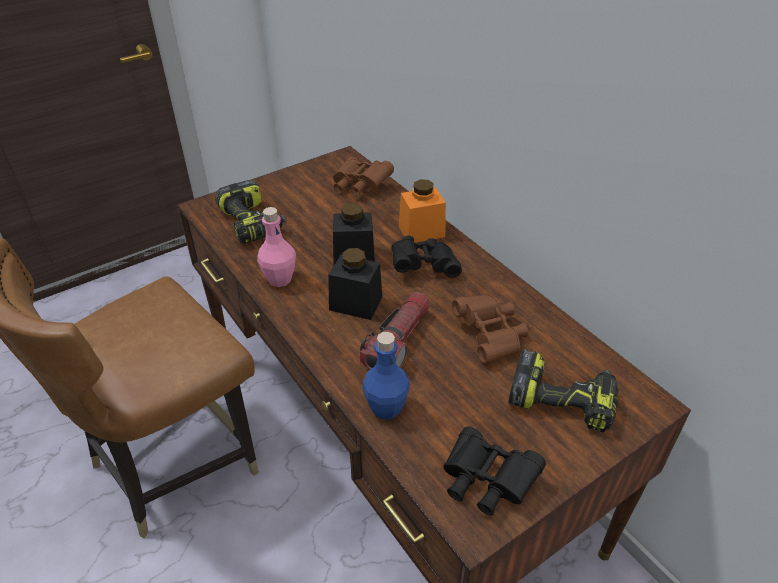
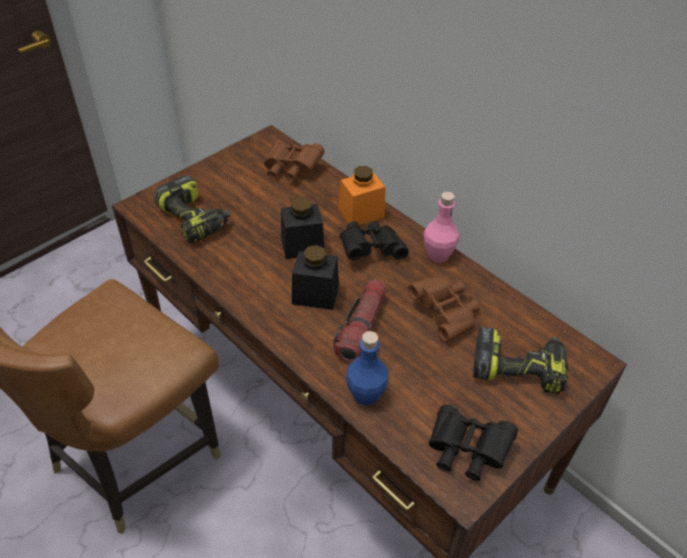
camera: 10 degrees left, 5 degrees up
pink bottle [257,207,296,287] -> pink bottle moved to [423,192,460,263]

